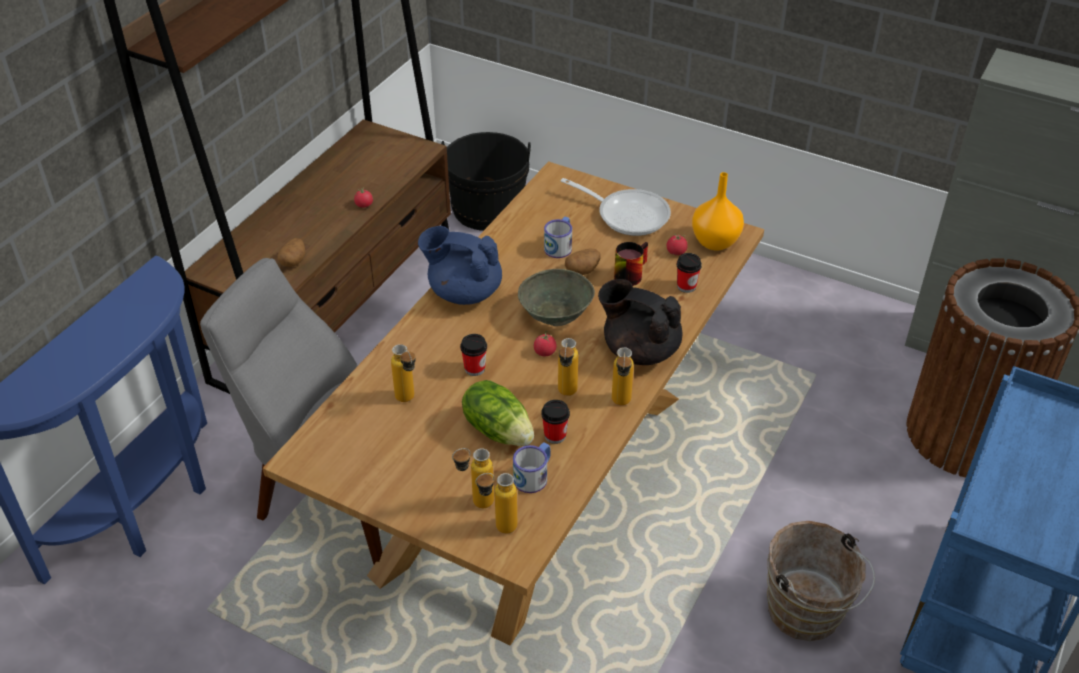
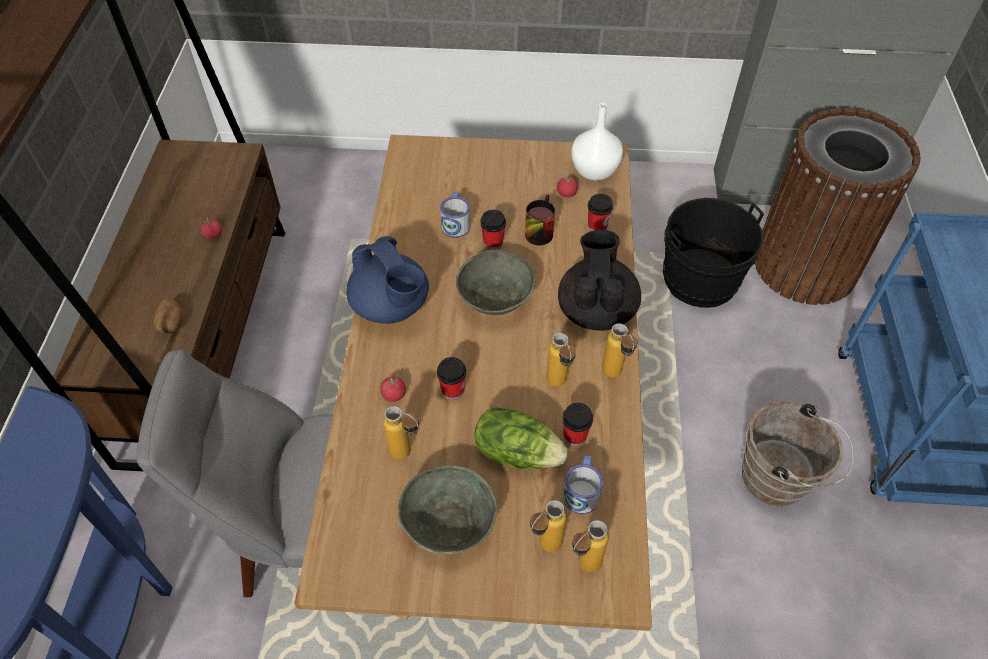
camera: 25 degrees left, 10 degrees up
blue teapot [418,226,502,305] -> blue teapot turned 120 degrees counterclockwise [346,236,429,324]
black bucket [441,132,531,231] -> black bucket moved to [663,198,764,308]
tomato [534,331,557,356] -> tomato moved to [380,376,406,402]
frying pan [561,178,671,236] -> none
potato [565,249,601,275] -> cup [480,210,506,250]
black teapot [598,279,682,365] -> black teapot turned 90 degrees clockwise [558,230,641,331]
orange vase [692,172,744,251] -> white vase [571,103,623,181]
none -> grey bowl [398,465,497,555]

